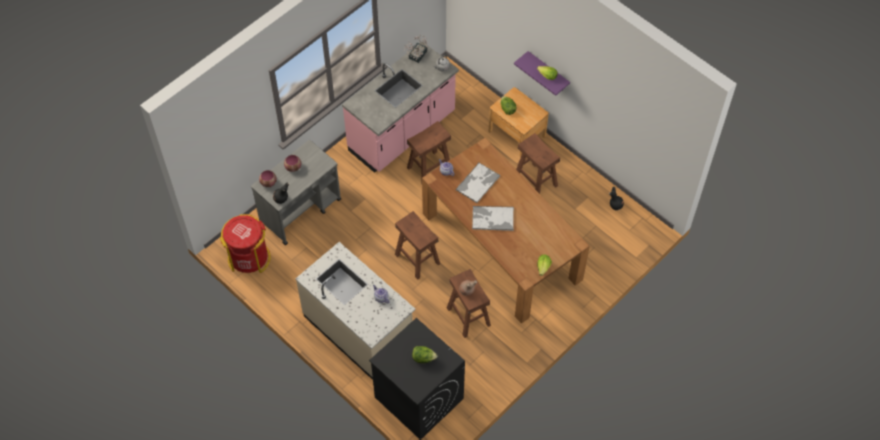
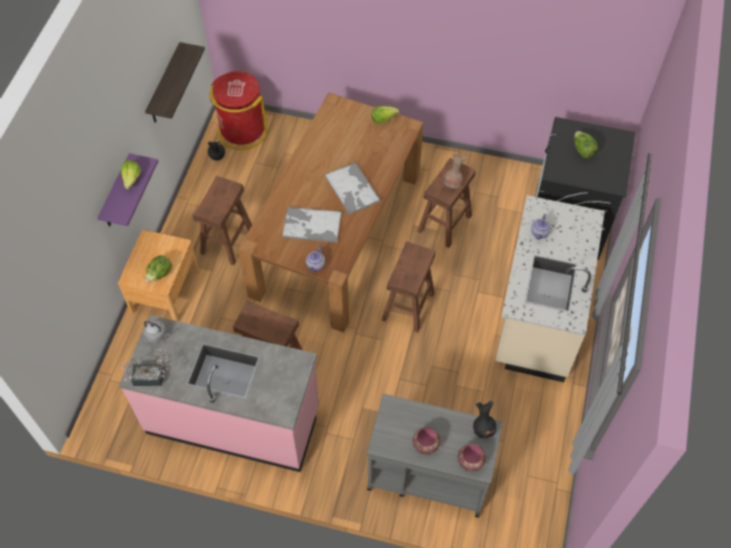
camera: 120 degrees left, 0 degrees up
red trash can [220,214,271,273] -> red trash can moved to [209,71,267,150]
none -> shelf [145,42,205,123]

